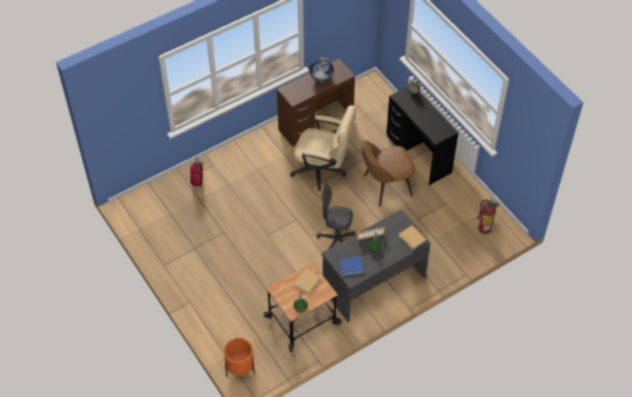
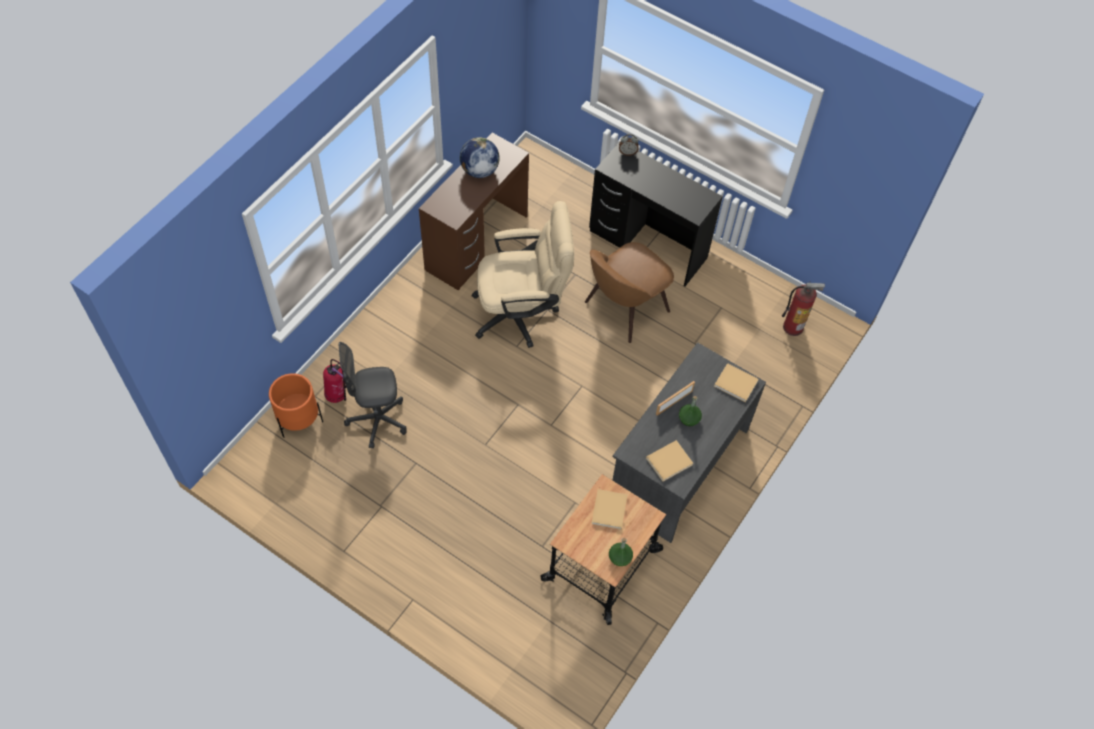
camera: 25 degrees left, 5 degrees up
orange planter [224,338,255,376] -> orange planter moved to [269,373,323,438]
grey office chair [317,184,356,249] -> grey office chair moved to [338,342,407,449]
blue book [339,256,364,276] -> beige book [646,440,693,482]

